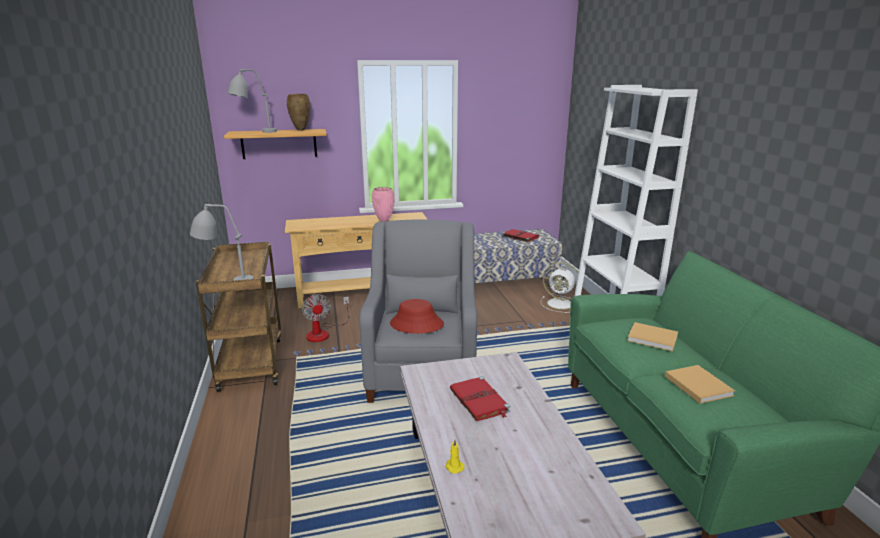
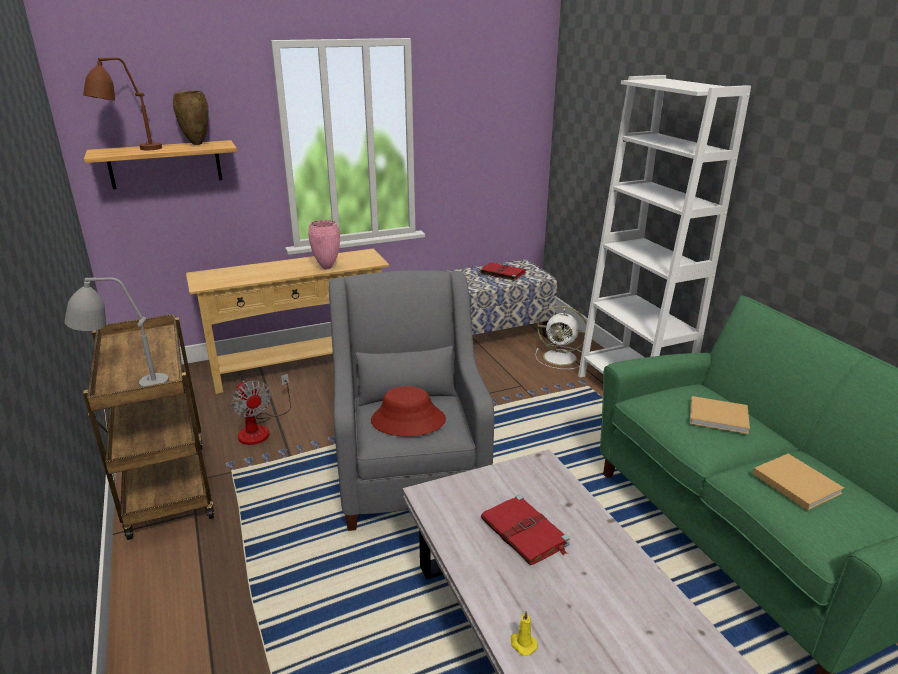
camera: 10 degrees left, 5 degrees up
grey table lamp [227,69,277,133] -> brown table lamp [83,57,162,150]

